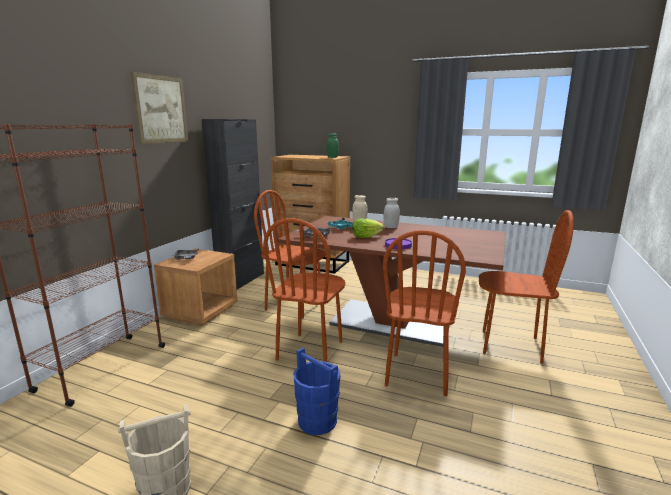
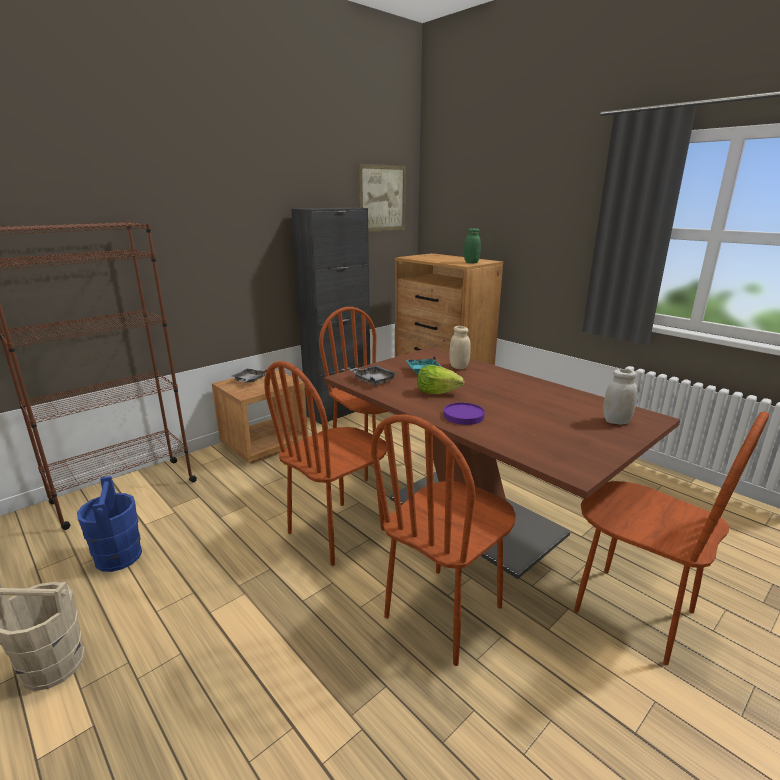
camera: 25 degrees right, 5 degrees up
picture [131,72,188,144] -> picture moved to [358,164,406,232]
blue bucket [293,347,340,435] -> blue bucket moved to [77,476,142,572]
white jar [384,198,400,228] -> white jar moved to [603,369,638,425]

